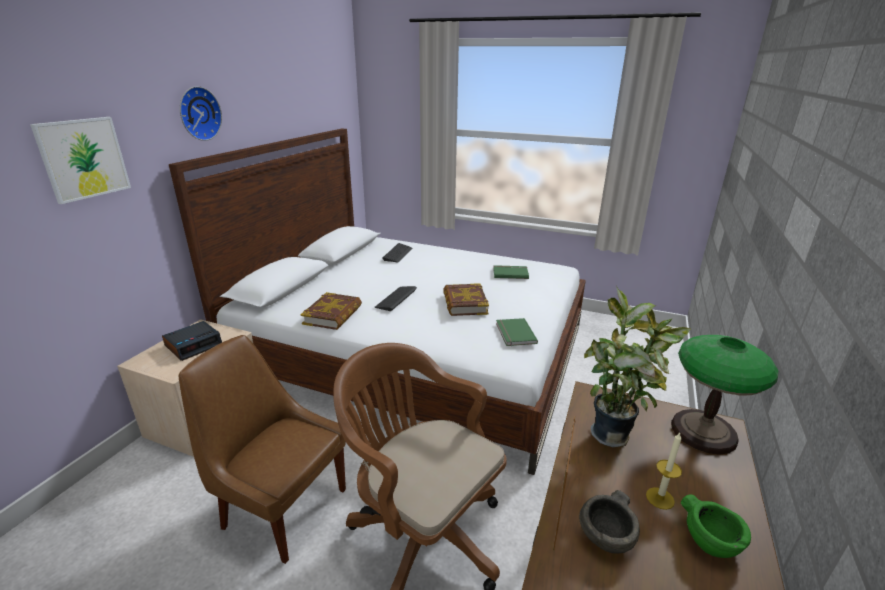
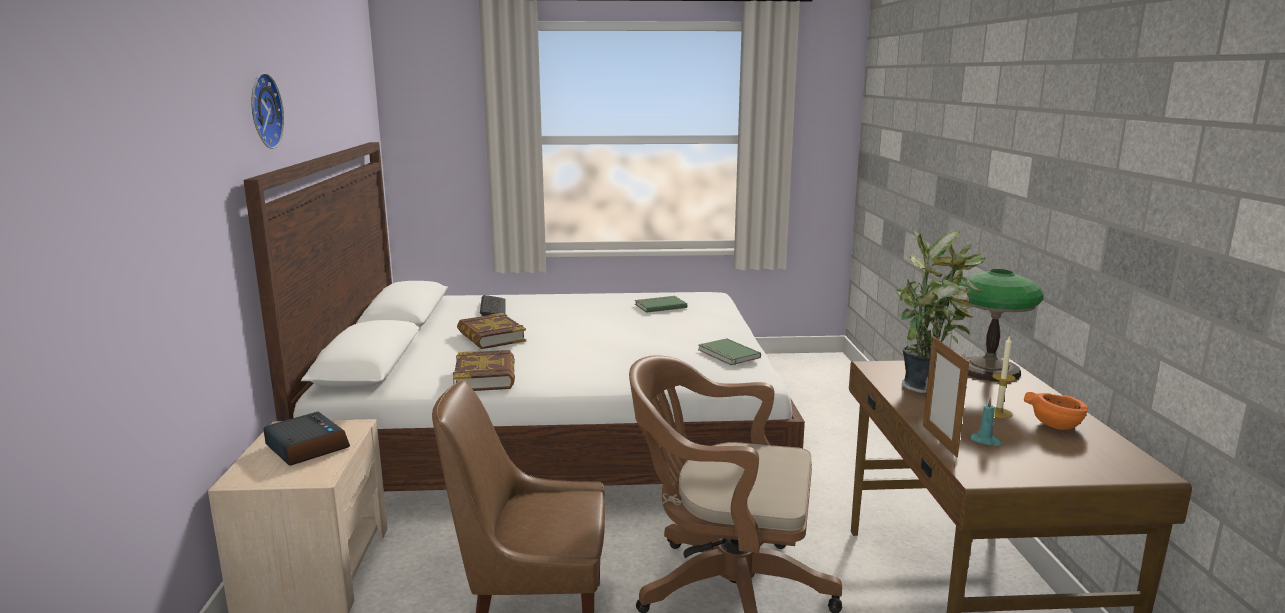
camera: 25 degrees left, 10 degrees down
picture [30,117,131,204] -> none
alarm clock [162,321,222,361] -> alarm clock turned 60 degrees counterclockwise [263,412,350,466]
keyboard [374,286,417,311] -> none
book [443,283,489,316] -> book moved to [457,313,526,349]
grey bowl [579,490,640,554] -> turquoise candle [971,398,1002,446]
green bowl [681,494,751,558] -> orange bowl [1024,392,1088,430]

